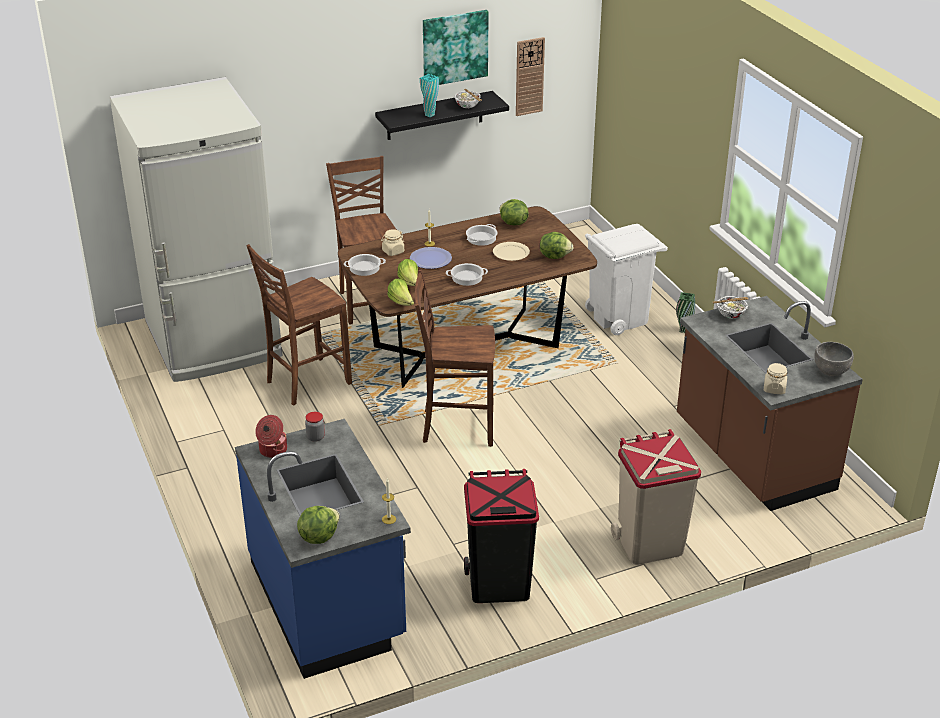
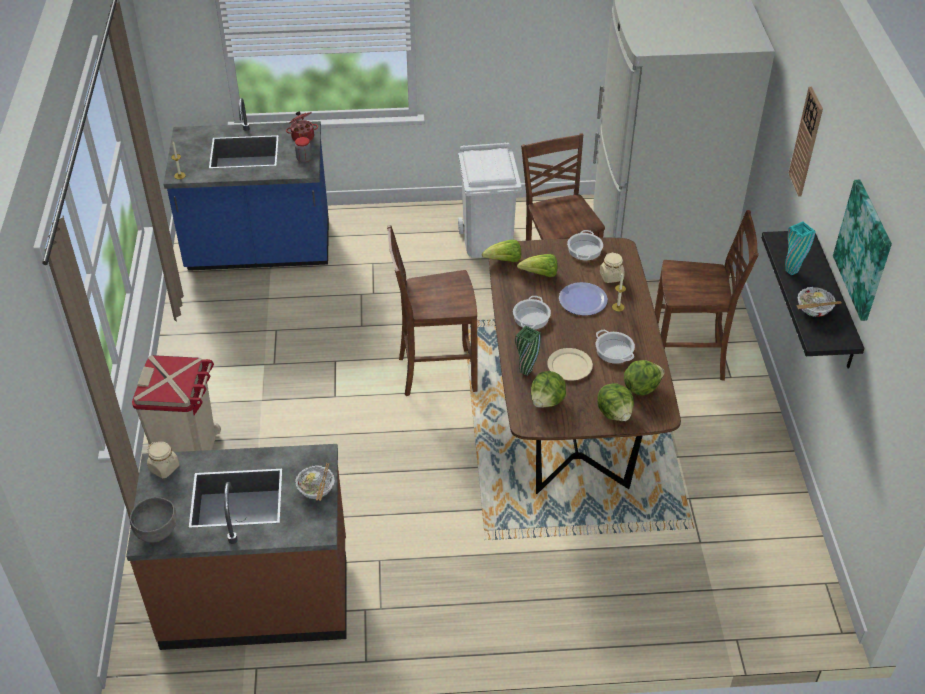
camera: 110 degrees right, 10 degrees up
lettuce [297,506,340,544] -> lettuce moved to [597,383,634,421]
brown chair [415,270,495,447] -> brown chair turned 120 degrees counterclockwise [387,225,478,396]
black trash can [464,469,539,603] -> none
wall clock [516,37,545,116] -> wall clock moved to [789,87,823,197]
white trash can [585,224,668,335] -> white trash can moved to [458,142,522,258]
green vase [676,292,695,333] -> green vase moved to [515,326,541,376]

